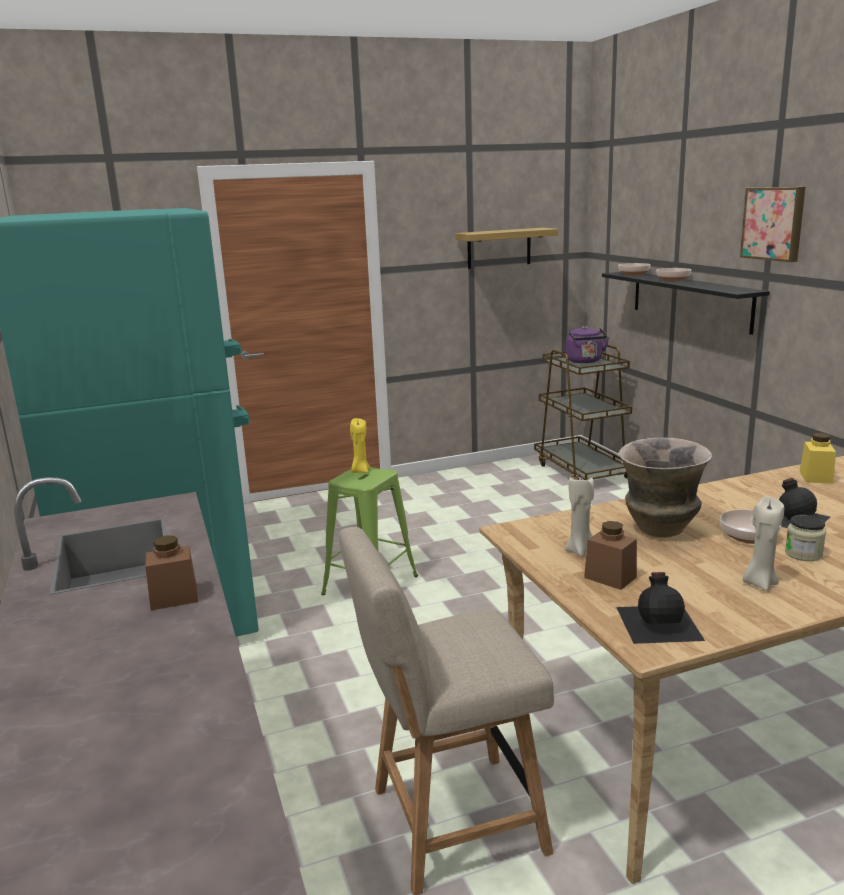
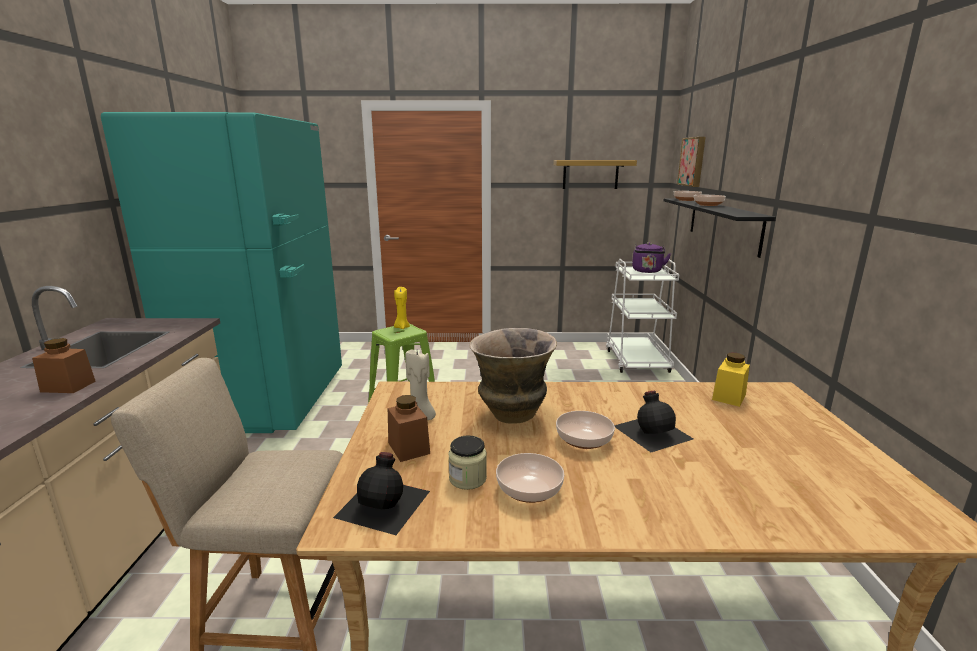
camera: 20 degrees right, 0 degrees up
brown cart [534,345,632,480] -> white cart [606,259,679,373]
picture [740,187,805,262] -> picture moved to [677,137,705,187]
beige candle [743,497,784,591] -> bowl [496,453,564,503]
jar [785,515,826,561] -> jar moved to [448,435,487,490]

